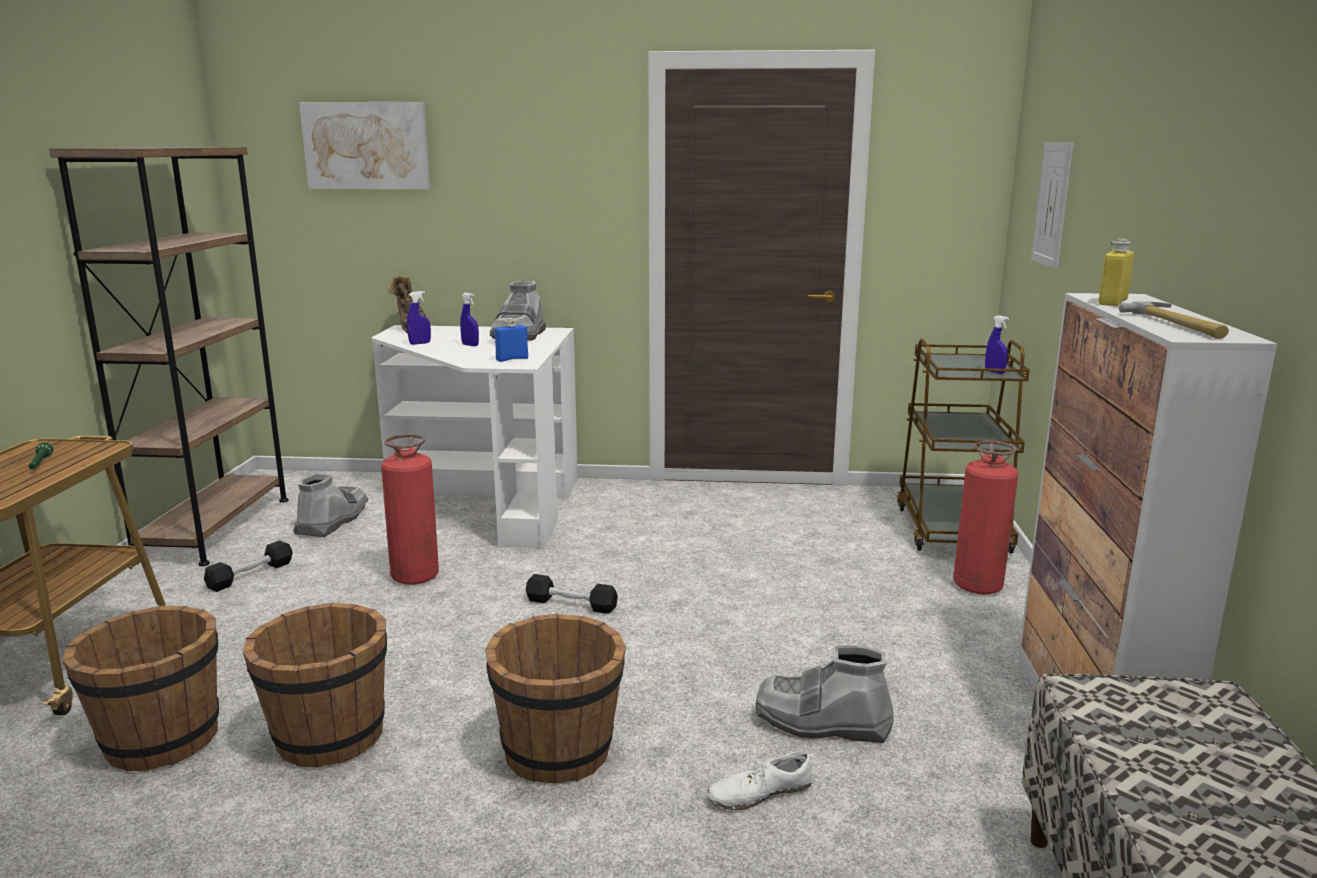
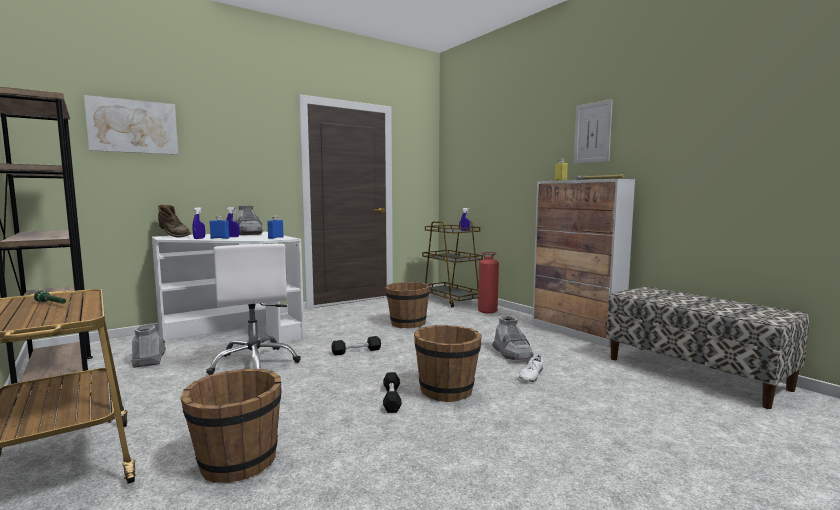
camera: 40 degrees left, 10 degrees down
black dumbbell [204,541,293,592] -> black dumbbell moved to [383,372,402,413]
brown bucket [243,603,387,768] -> brown bucket moved to [385,282,430,328]
fire extinguisher [381,434,439,585] -> white office chair [206,244,301,375]
grey boot [755,645,894,743] -> grey boot turned 75 degrees counterclockwise [492,315,534,360]
picture [1031,143,1074,269] -> picture moved to [574,99,613,163]
none -> blue bottle [210,216,230,239]

